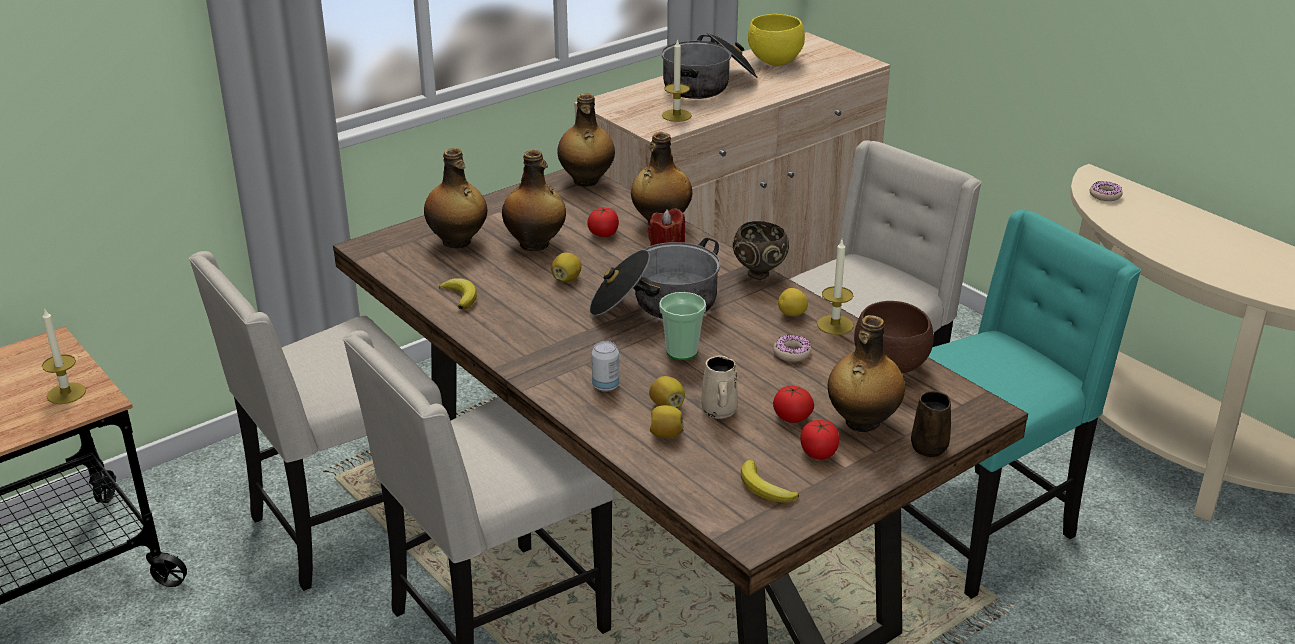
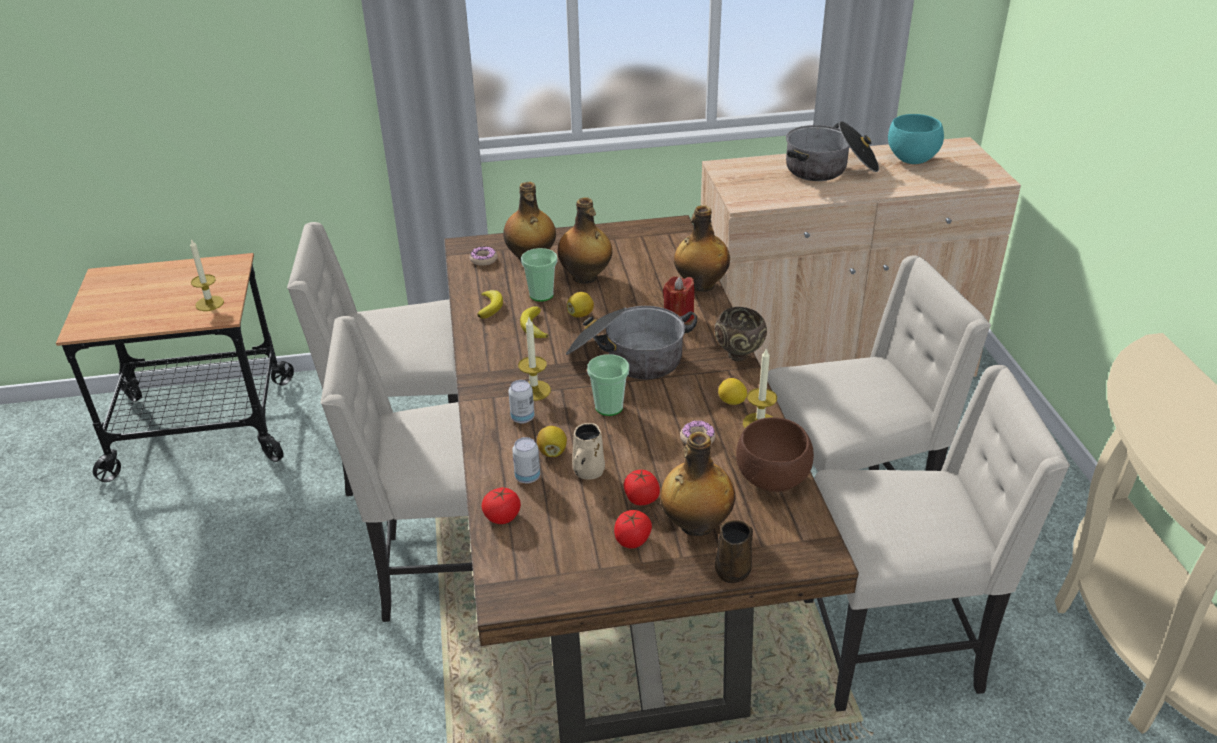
camera: 30 degrees right, 5 degrees up
bottle [557,94,615,187] -> none
tomato [587,207,619,237] -> tomato moved to [482,487,521,524]
lemon [650,405,684,438] -> can [512,437,540,483]
candle [662,39,692,122] -> candle moved to [518,318,551,401]
banana [741,460,799,502] -> banana moved to [520,306,549,338]
yellow bowl [748,14,805,66] -> turquoise bowl [888,114,944,164]
turquoise chair [902,209,1141,599] -> beige chair [804,365,1070,711]
donut [1090,181,1123,201] -> donut moved to [470,247,498,266]
none -> cup [521,248,557,302]

